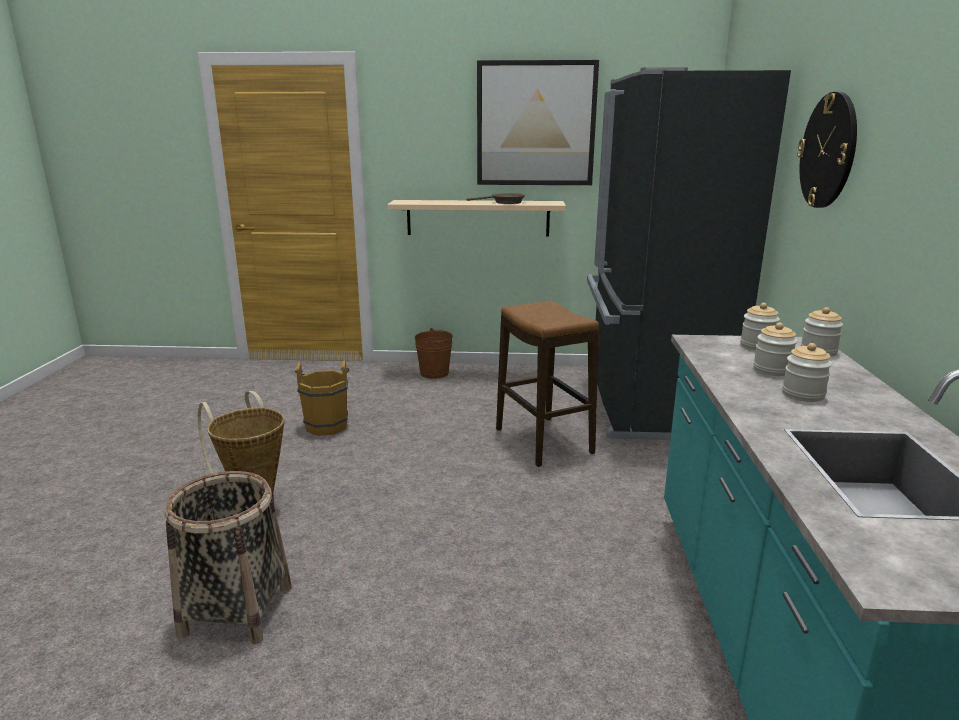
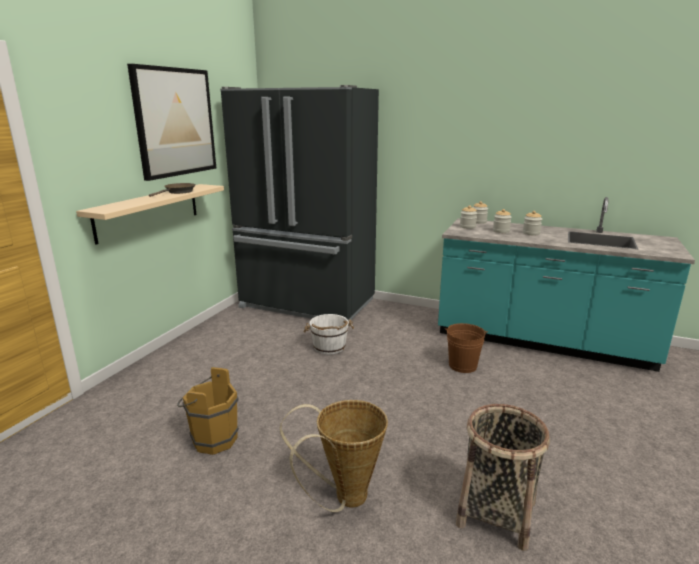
camera: 70 degrees left, 0 degrees up
brown bucket [415,328,453,379] -> brown bucket moved to [444,323,488,373]
stool [496,301,599,467] -> white bucket [304,314,354,355]
wall clock [797,92,857,208] -> none

